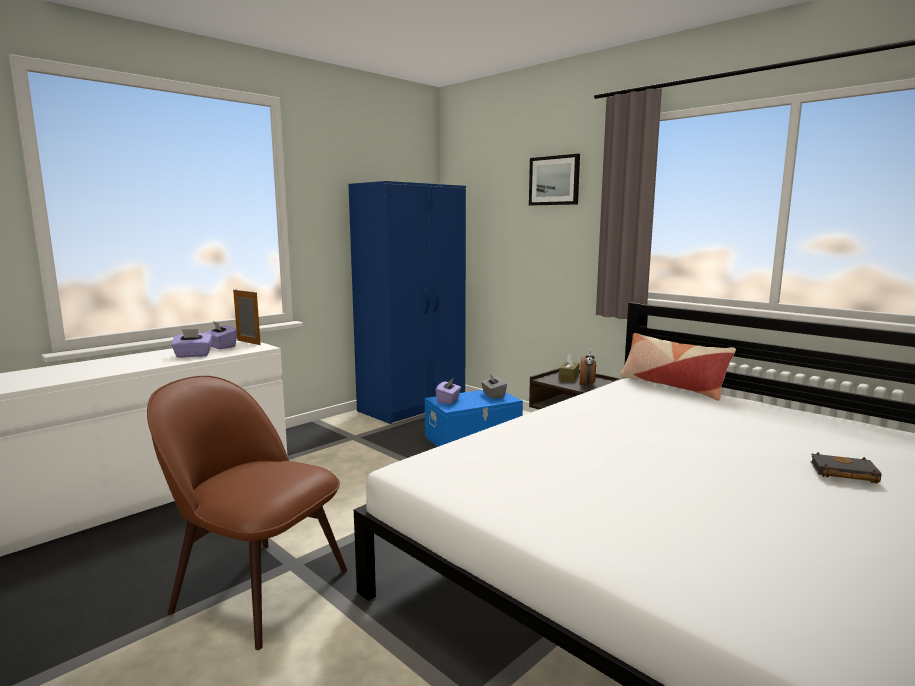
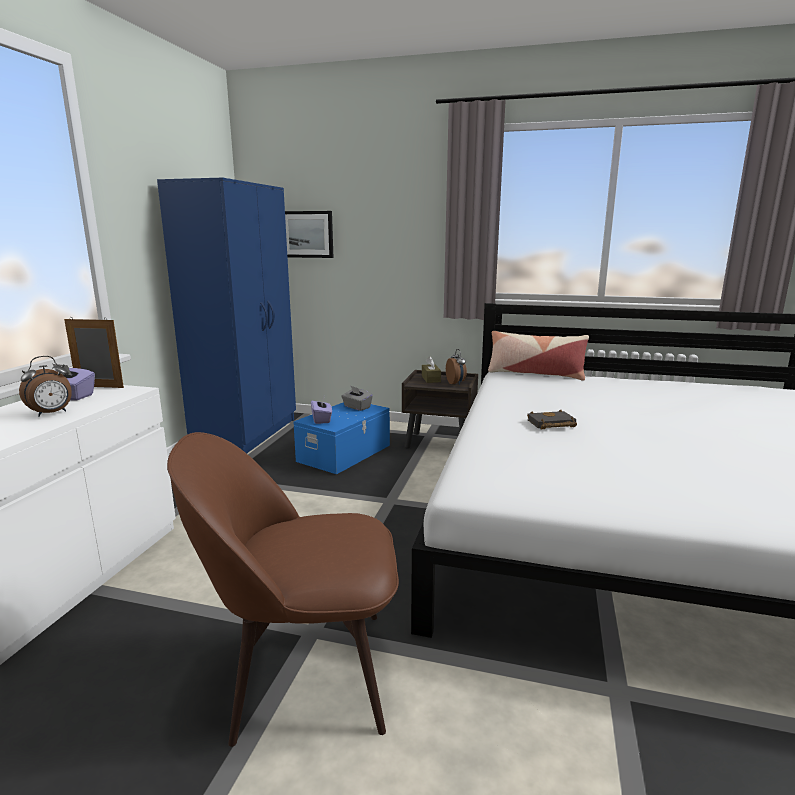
camera: 30 degrees left, 5 degrees up
purple tissue box [171,329,212,358] -> alarm clock [19,356,72,417]
picture [529,154,580,206] -> picture moved to [285,211,333,258]
black book [810,452,882,483] -> black book moved to [527,410,577,429]

